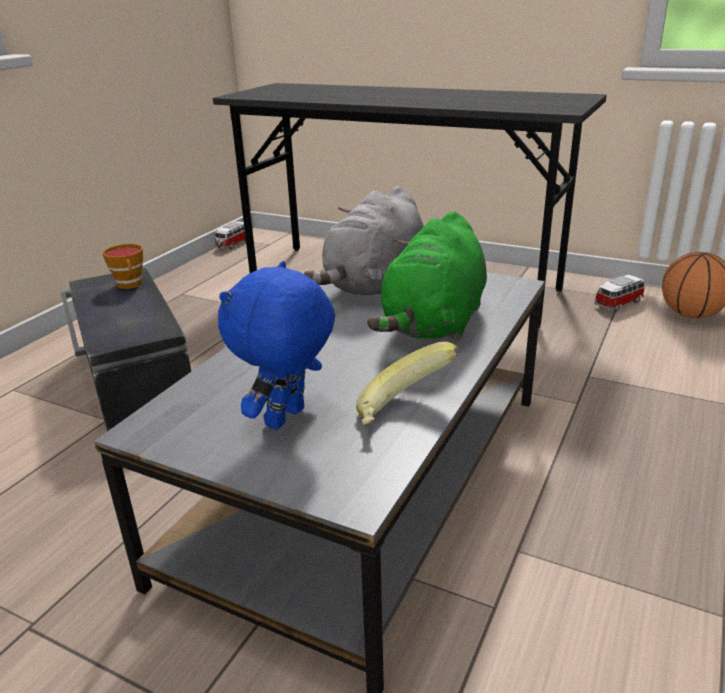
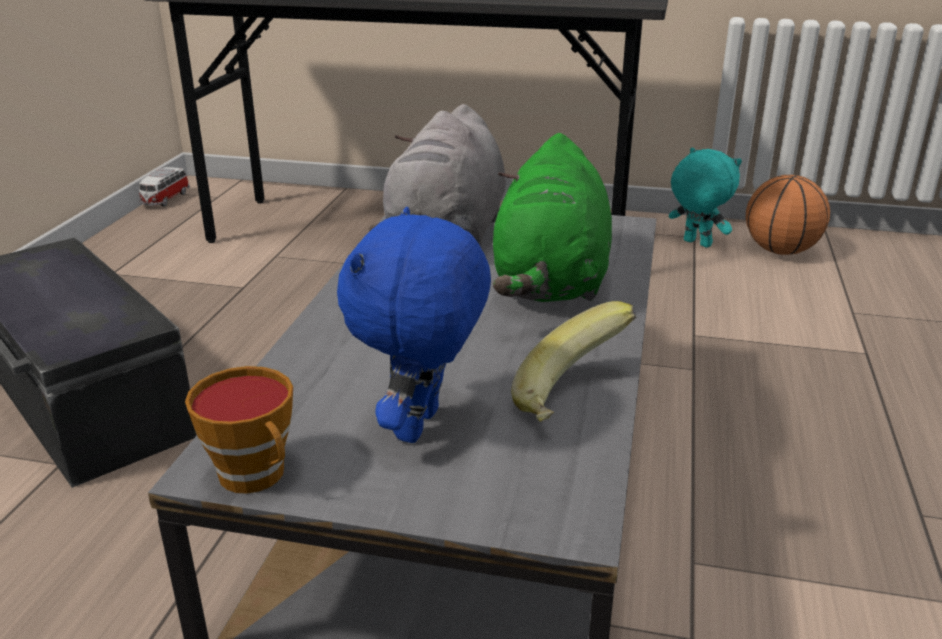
camera: 15 degrees left, 0 degrees up
cup [102,244,143,289] -> cup moved to [185,366,293,494]
toy car [594,275,645,311] -> turquoise plush toy [669,148,742,248]

